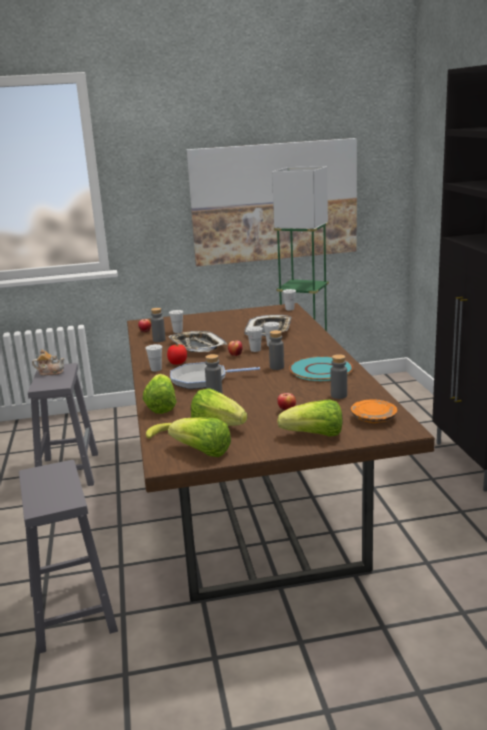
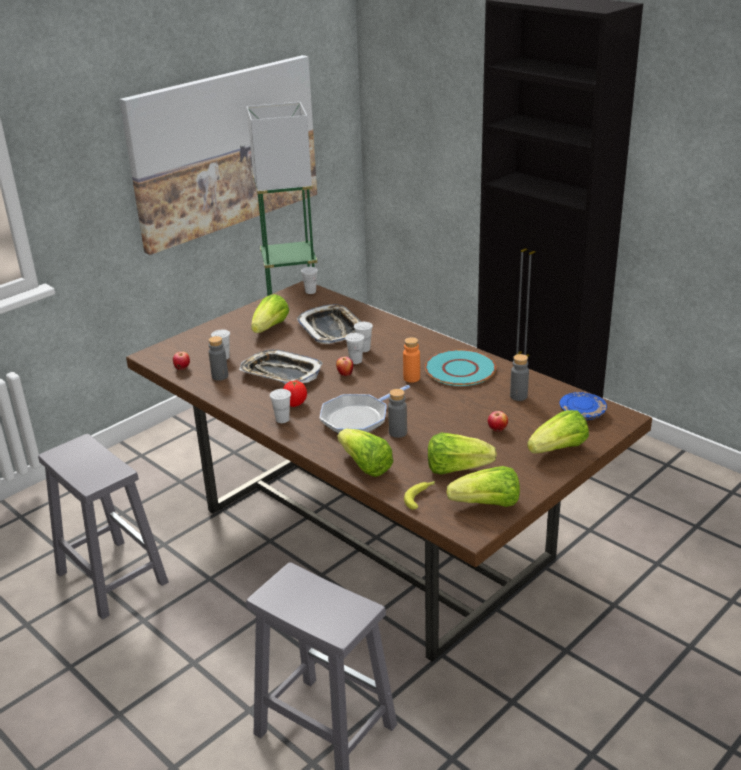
camera: 35 degrees left, 10 degrees up
teapot [32,349,65,376] -> none
grey bottle [269,330,284,370] -> orange bottle [403,337,420,383]
orange plate [351,399,397,423] -> blue plate [559,392,607,420]
none -> lettuce [251,294,289,333]

